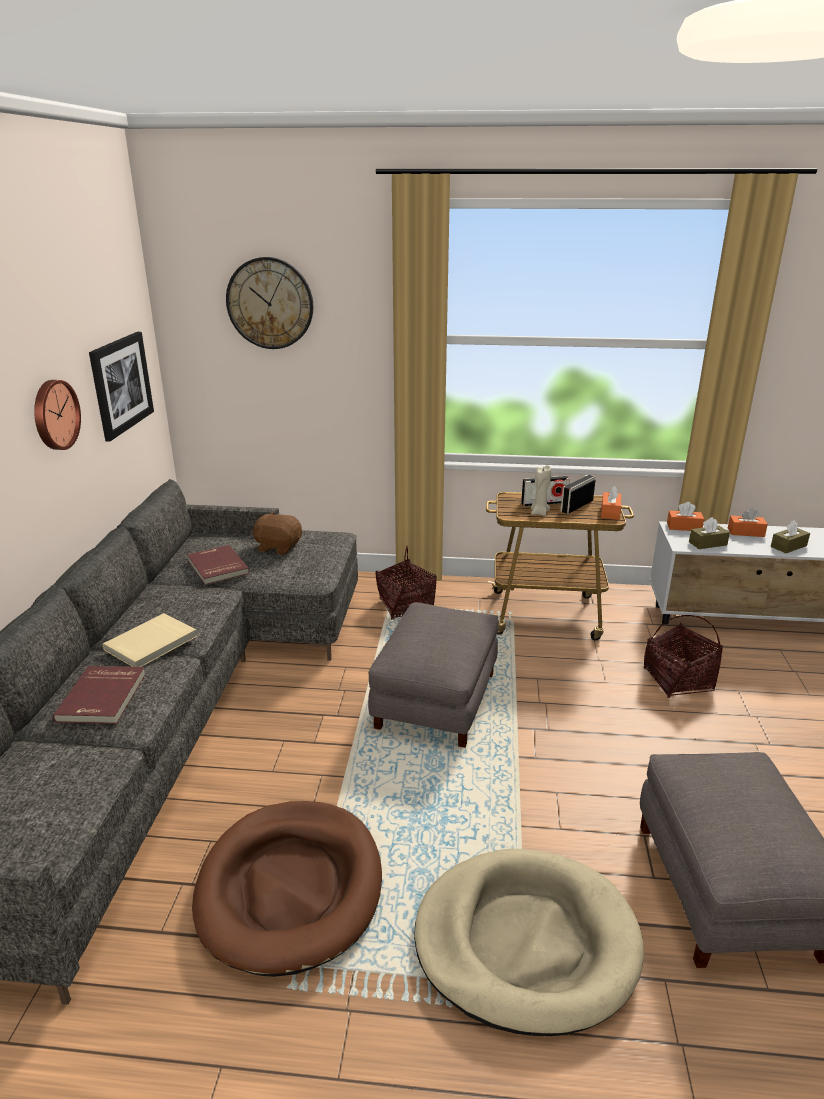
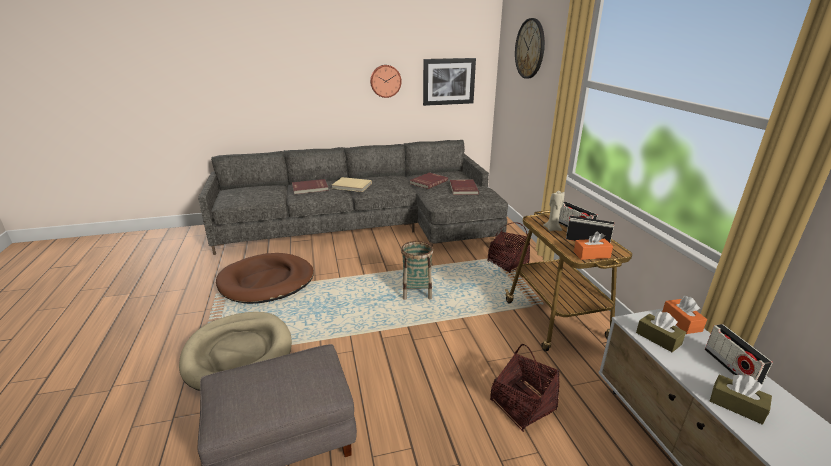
camera: 70 degrees right, 0 degrees up
brown plush toy [252,512,302,555] -> red book [450,179,479,195]
grey ottoman [368,602,498,748] -> basket [401,241,433,300]
orange tissue box [728,508,768,537] -> radio [705,324,773,385]

